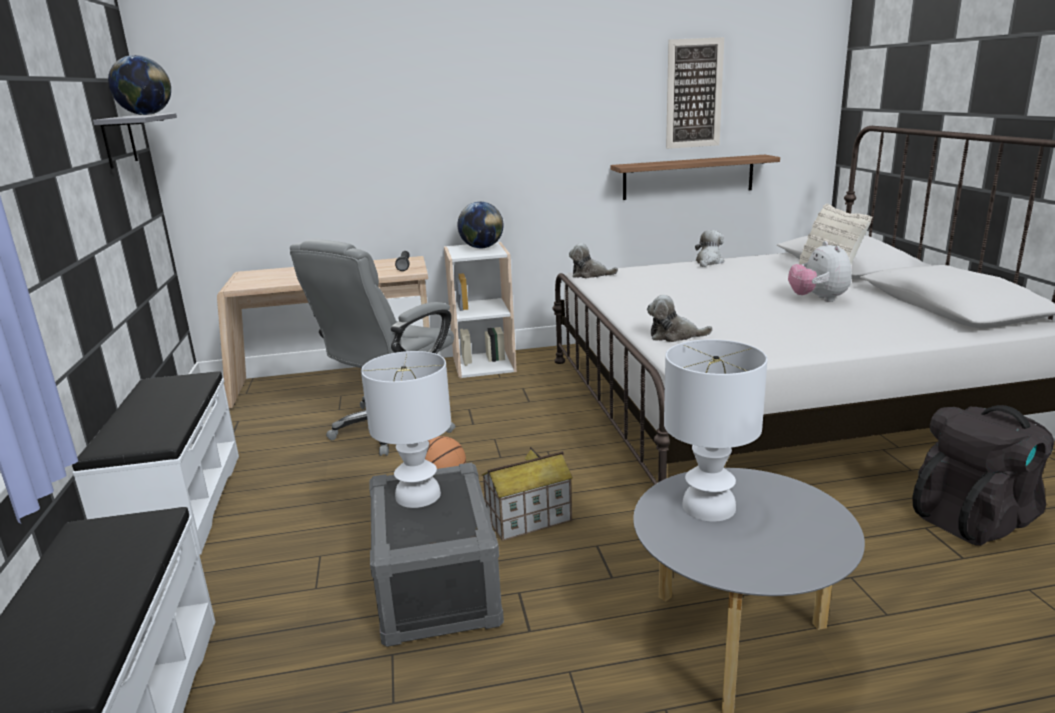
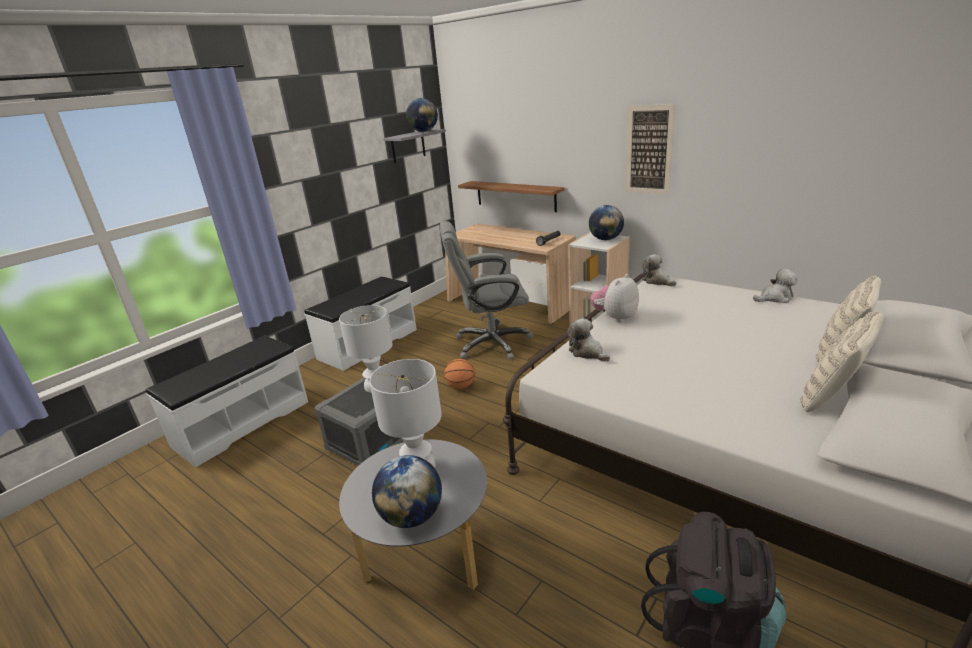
camera: 50 degrees right, 5 degrees up
toy house [482,447,573,541] -> none
shelf [610,155,780,200] -> shelf moved to [458,181,565,212]
picture [666,37,724,149] -> picture moved to [625,104,675,195]
plush toy [788,241,852,302] -> plush toy moved to [591,274,639,322]
none -> globe [372,455,442,528]
none -> beige pillow [800,311,883,412]

